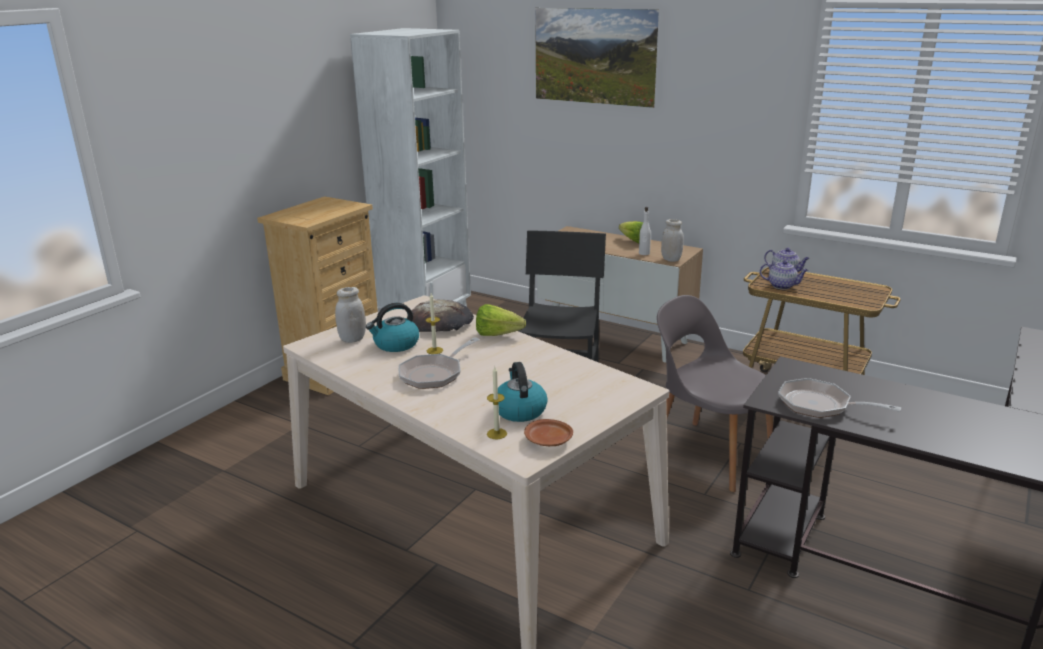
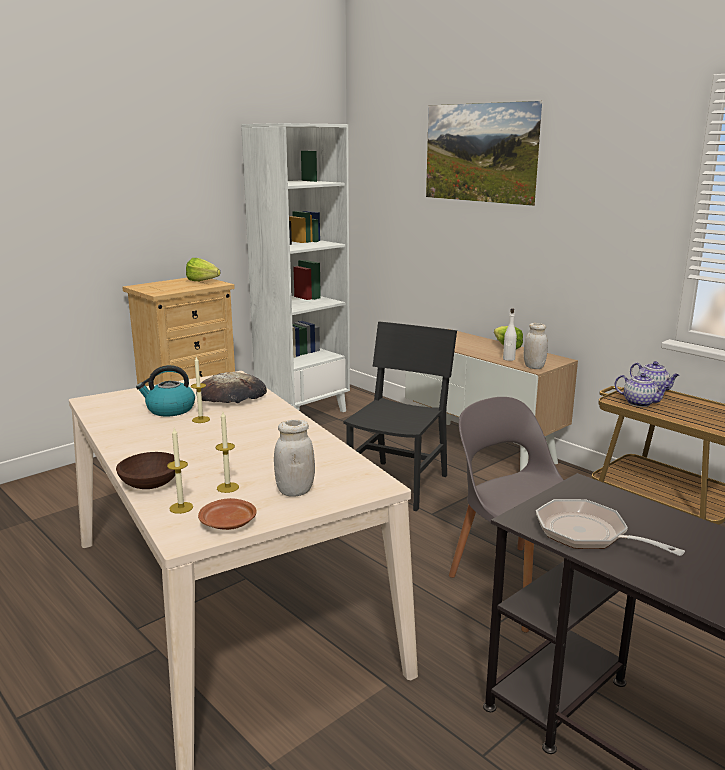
camera: 15 degrees right, 5 degrees down
white jar [335,287,366,343] -> white jar moved to [274,420,315,497]
frying pan [399,337,480,389] -> none
lettuce [476,304,526,336] -> lettuce moved to [186,258,220,281]
kettle [498,362,548,422] -> candle [216,412,239,493]
none -> brown bowl [116,452,175,489]

